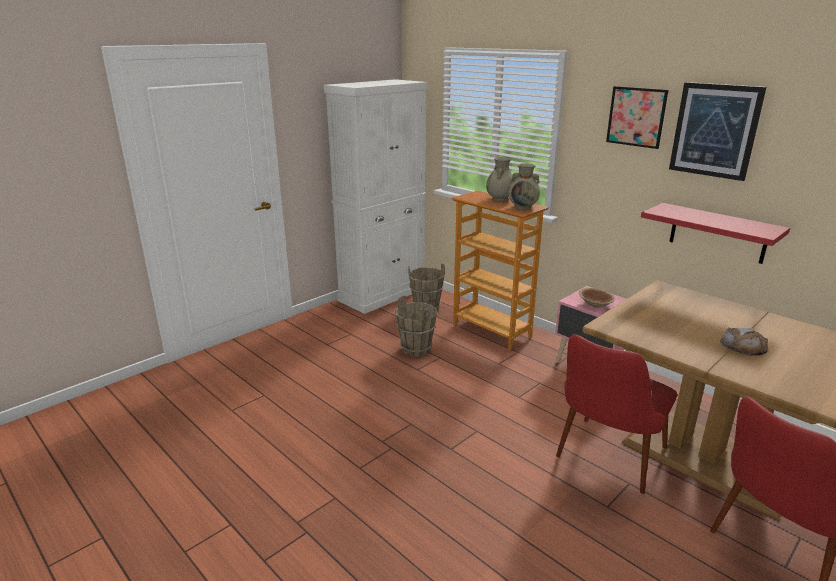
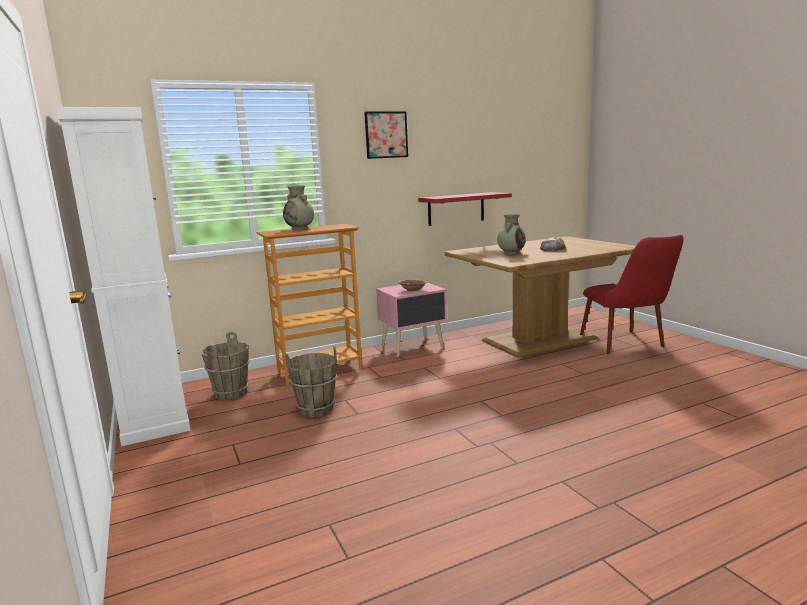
camera: 70 degrees left, 10 degrees down
beige vase [509,163,540,210] -> beige vase moved to [497,214,526,255]
red chair [556,334,677,494] -> none
picture [669,82,766,181] -> none

